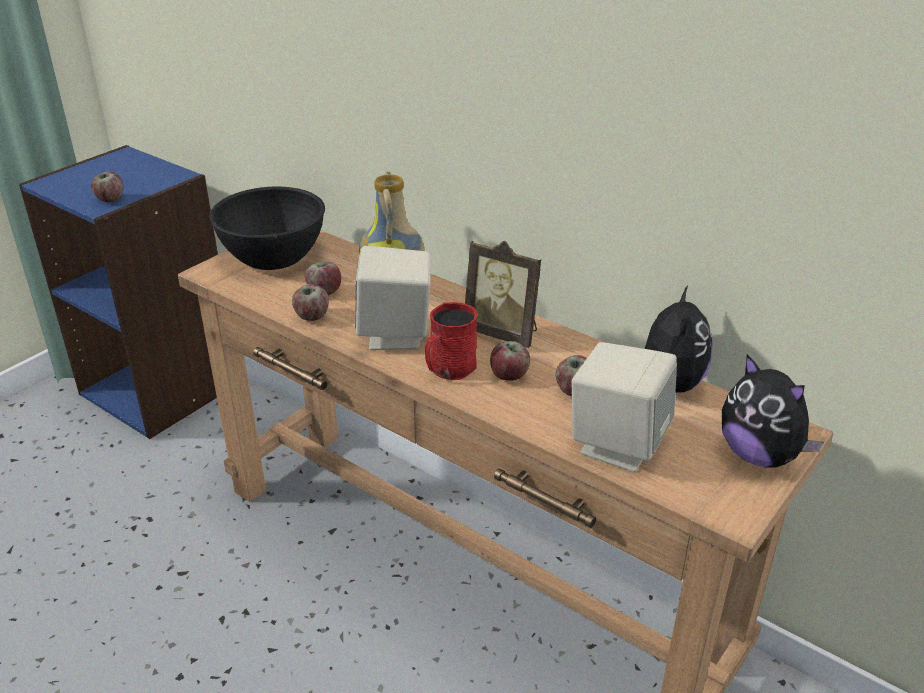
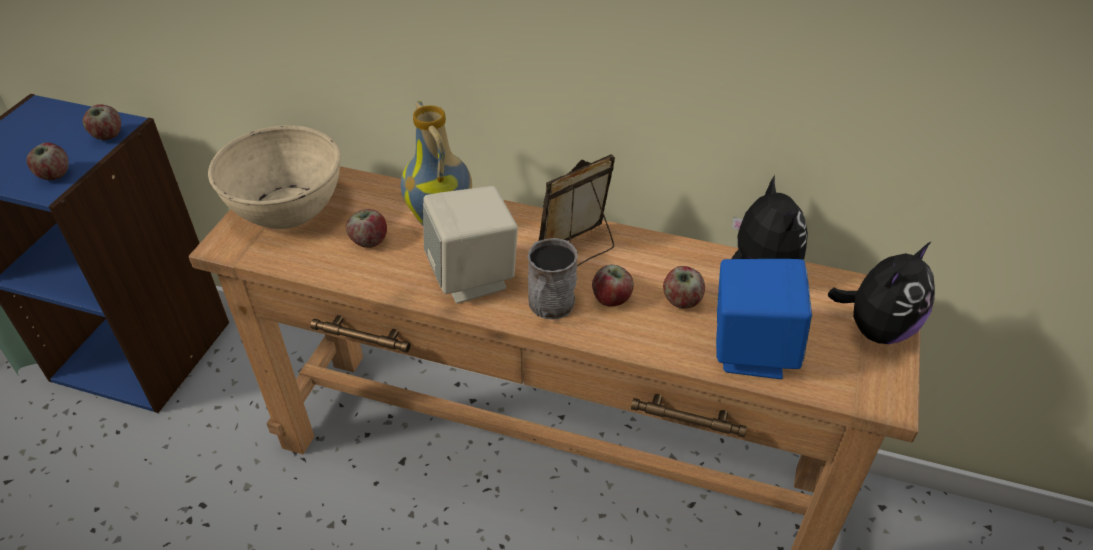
camera: 20 degrees left, 10 degrees up
black bowl [209,187,325,270] -> beige bowl [208,125,341,229]
apple [292,284,329,321] -> apple moved to [83,104,121,140]
red mug [425,302,477,380] -> grey mug [527,238,578,319]
picture frame [465,241,541,348] -> picture frame turned 135 degrees clockwise [539,154,615,266]
beige speaker [572,342,677,473] -> blue speaker [716,259,812,379]
plush toy [722,354,824,468] -> plush toy turned 75 degrees counterclockwise [828,241,935,344]

